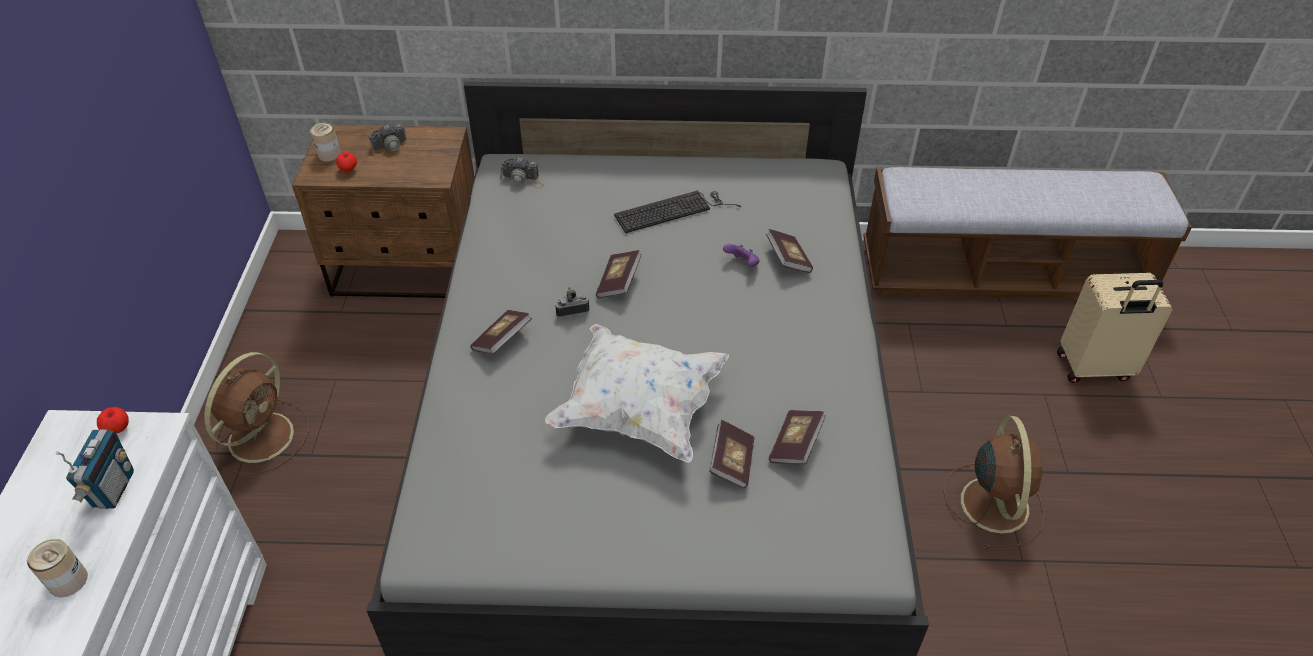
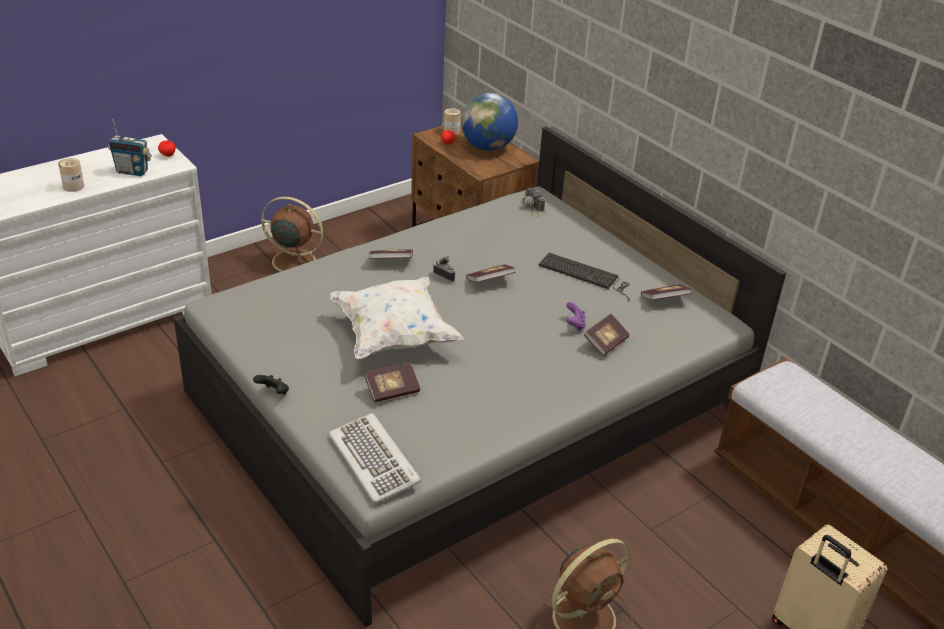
camera: 50 degrees right, 10 degrees down
radio [56,429,134,509] -> radio turned 45 degrees clockwise [108,119,152,176]
brown fan [204,352,310,474] -> brown fan turned 150 degrees counterclockwise [260,197,326,276]
camera [369,124,418,155] -> globe [461,93,518,151]
book [769,410,826,464] -> book moved to [641,284,692,300]
none -> black game controller [253,375,289,395]
none -> keyboard [328,413,421,503]

